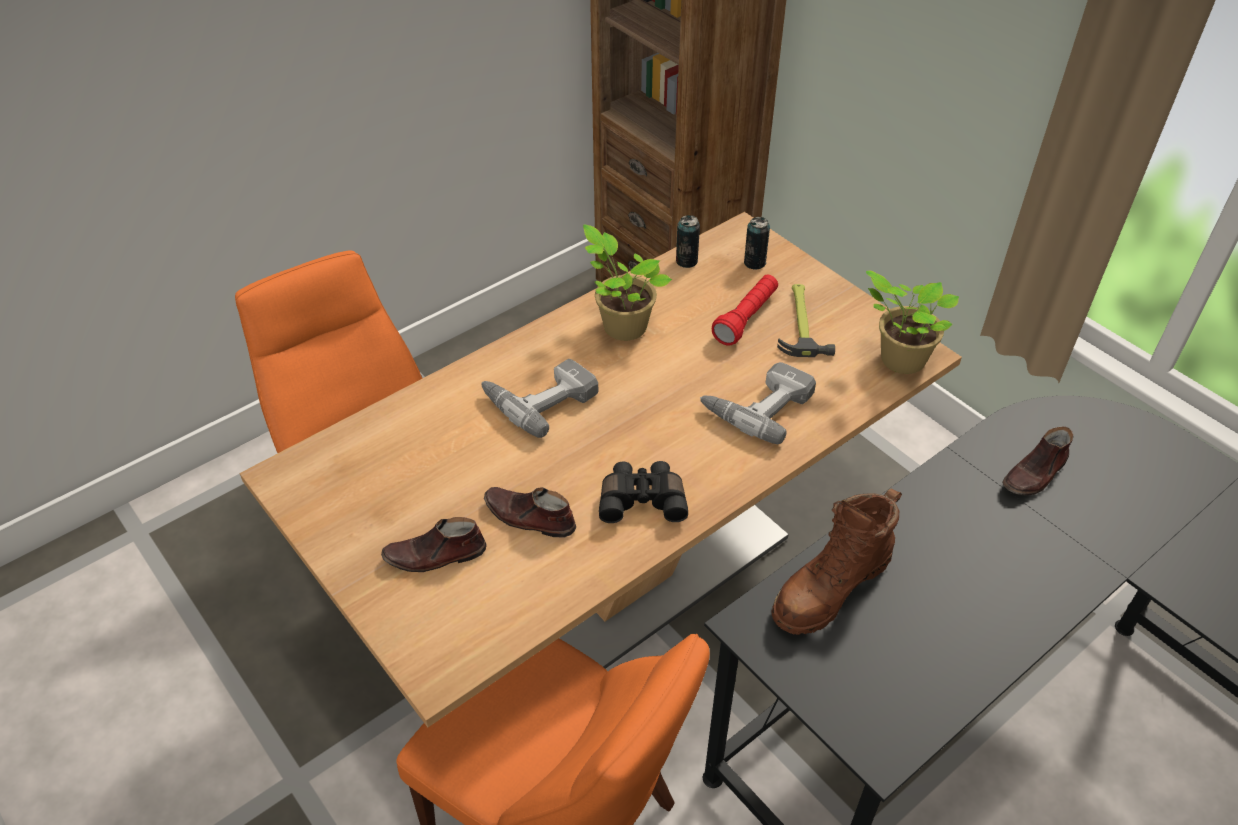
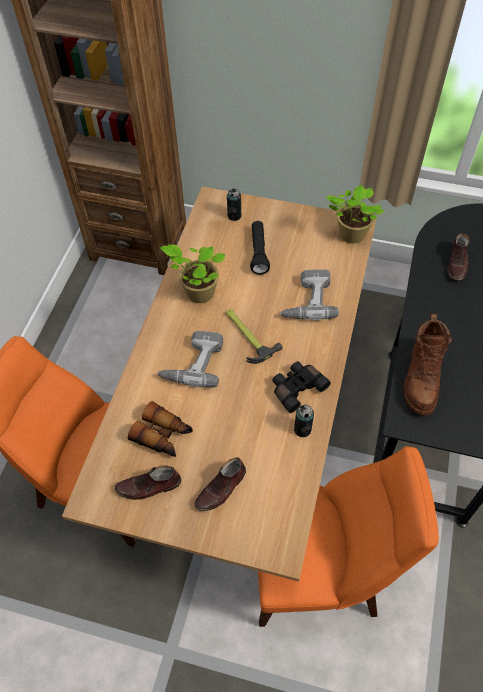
camera: 35 degrees left, 10 degrees up
brown shoe [484,487,576,538] -> brown shoe moved to [115,465,181,500]
can [676,215,700,268] -> can moved to [294,405,314,437]
red flashlight [712,275,778,346] -> black flashlight [250,221,270,275]
hammer [777,284,835,357] -> hammer moved to [225,309,283,364]
none -> binoculars [128,401,193,457]

